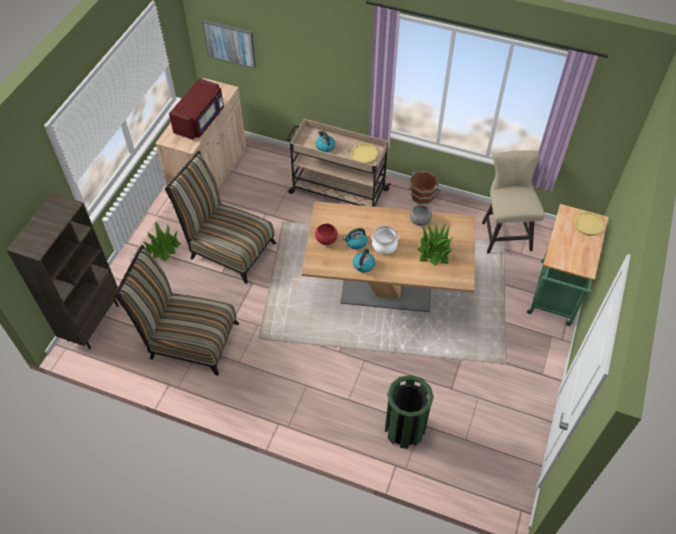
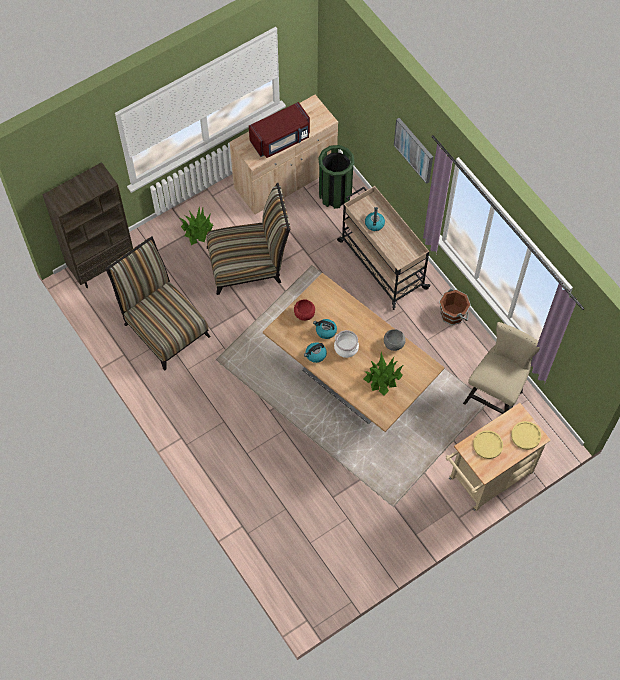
camera: 35 degrees right, 10 degrees up
chair [165,150,276,284] -> chair turned 105 degrees clockwise [207,183,291,295]
picture [202,20,256,68] -> picture moved to [394,118,433,184]
yellow plate [351,143,378,164] -> yellow plate moved to [473,430,503,459]
green trash can [385,375,434,448] -> green trash can moved to [318,145,354,209]
green cart [527,204,608,326] -> beige cart [446,403,551,511]

